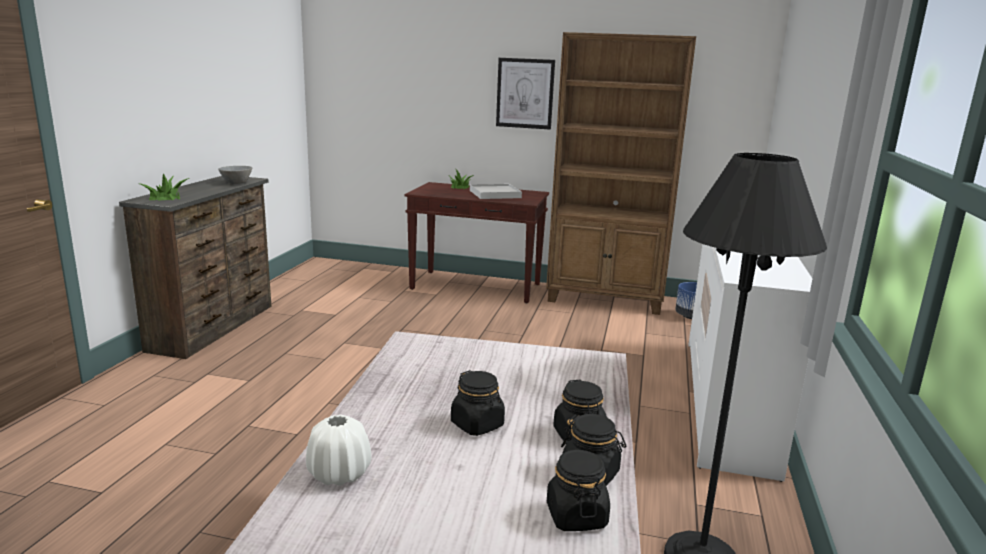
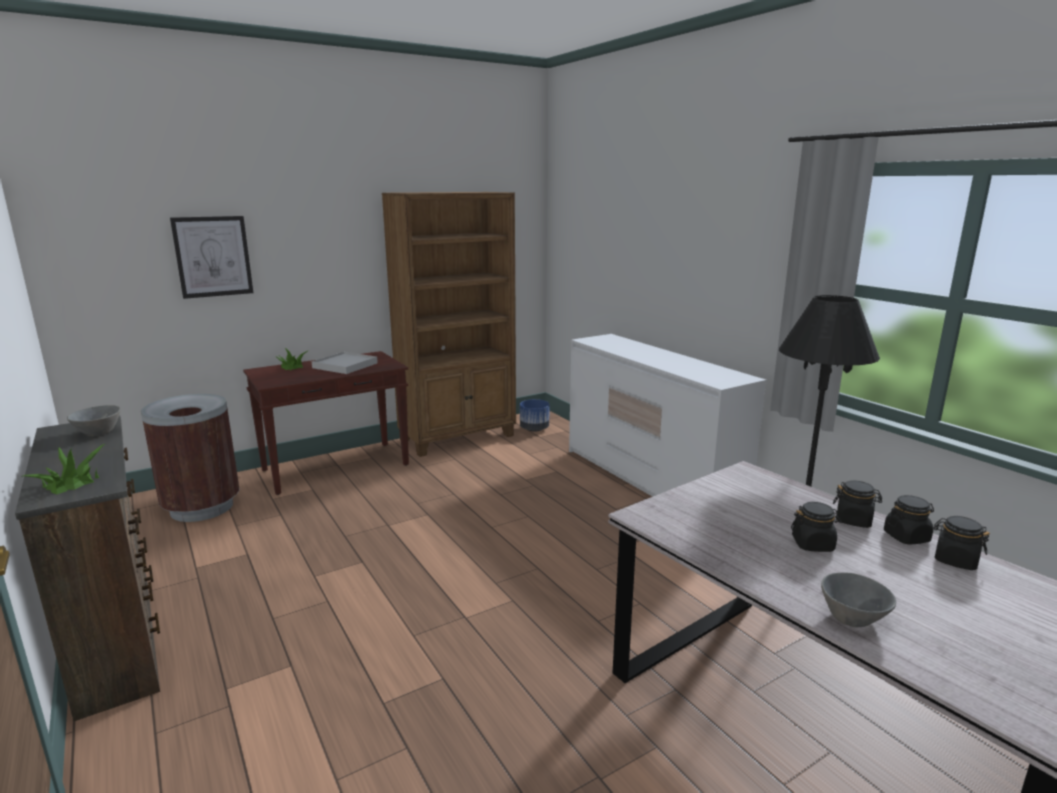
camera: 45 degrees left, 0 degrees up
white vase [306,415,371,486] -> grey bowl [821,572,896,627]
picture [496,58,555,130] -> picture moved to [170,216,253,299]
none -> brown trash can [141,394,240,522]

